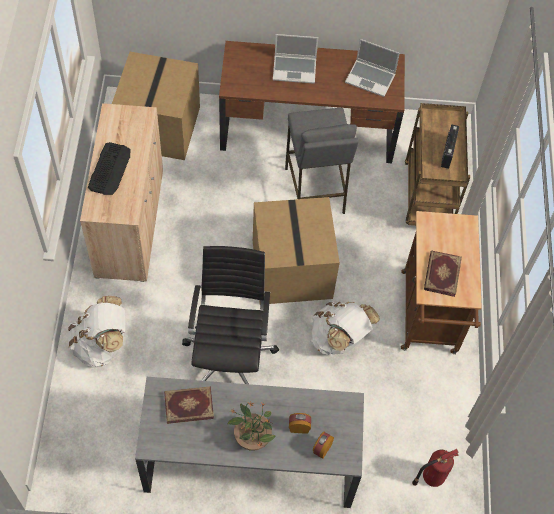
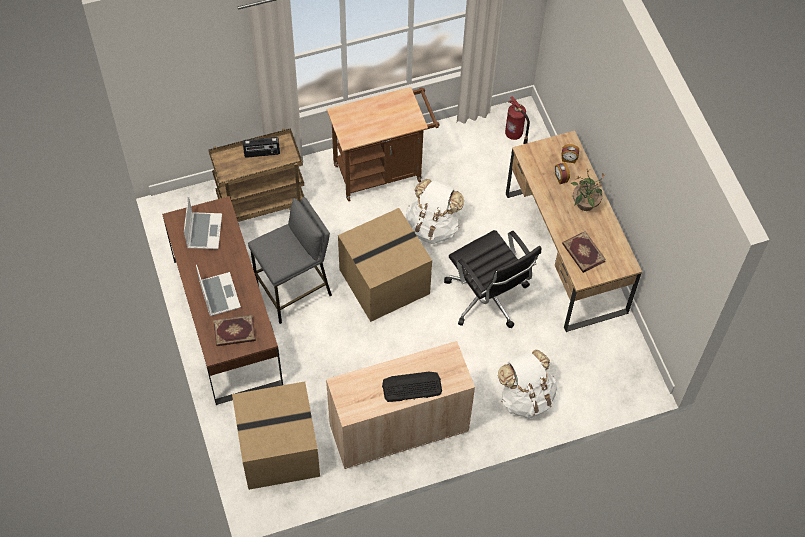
camera: 110 degrees left, 0 degrees up
grey desk [135,377,364,508] -> brown desk [506,131,642,332]
black office chair [182,246,279,384] -> black office chair turned 105 degrees counterclockwise [444,230,541,328]
book [424,251,462,297] -> book moved to [213,315,256,346]

